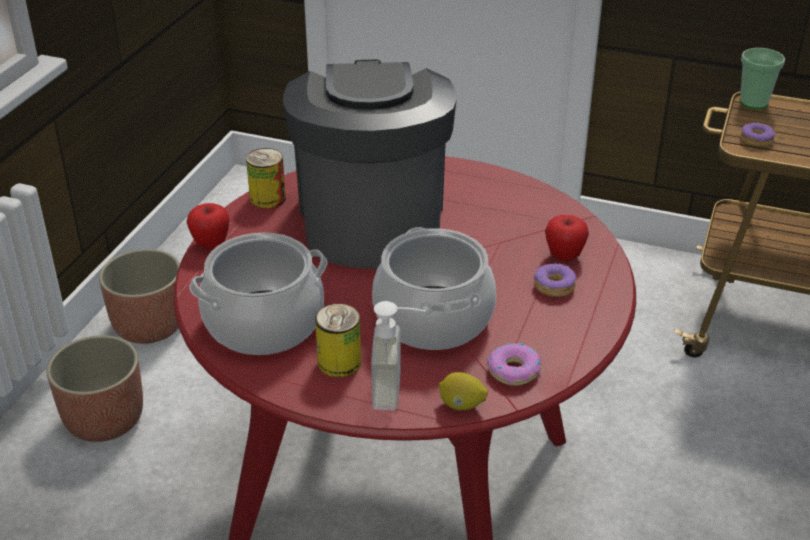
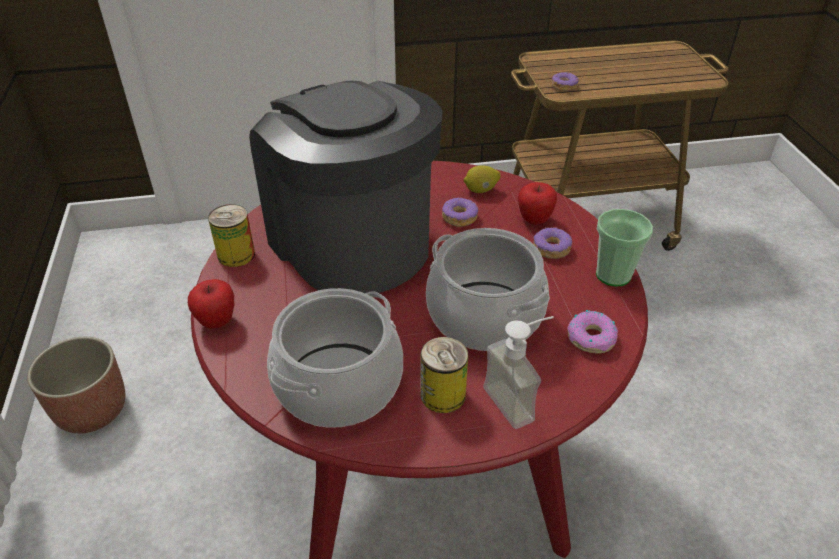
camera: 30 degrees left, 5 degrees up
planter [46,335,143,442] -> none
lemon [439,372,488,410] -> lemon moved to [464,165,501,193]
cup [740,48,785,109] -> cup moved to [596,209,653,286]
none -> donut [442,197,478,227]

